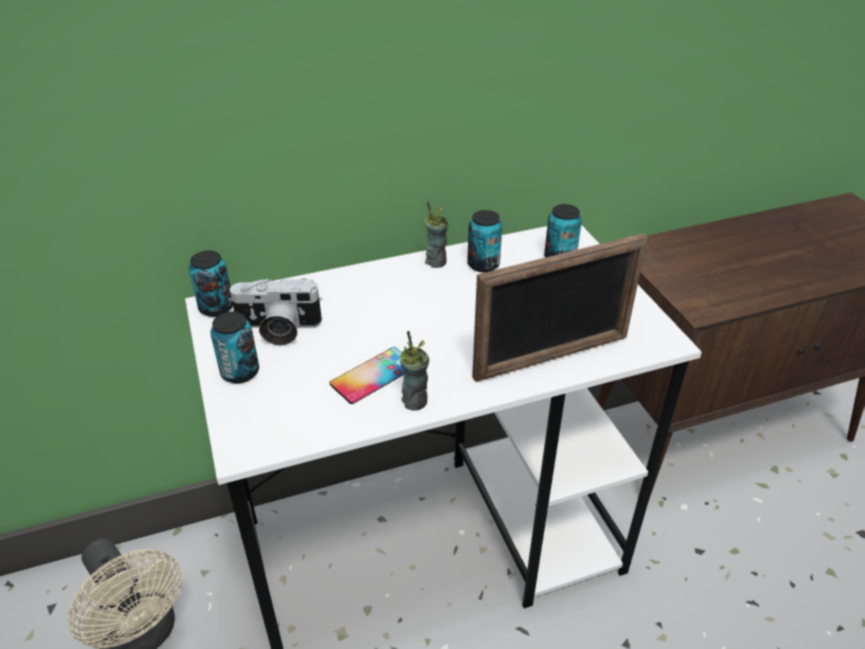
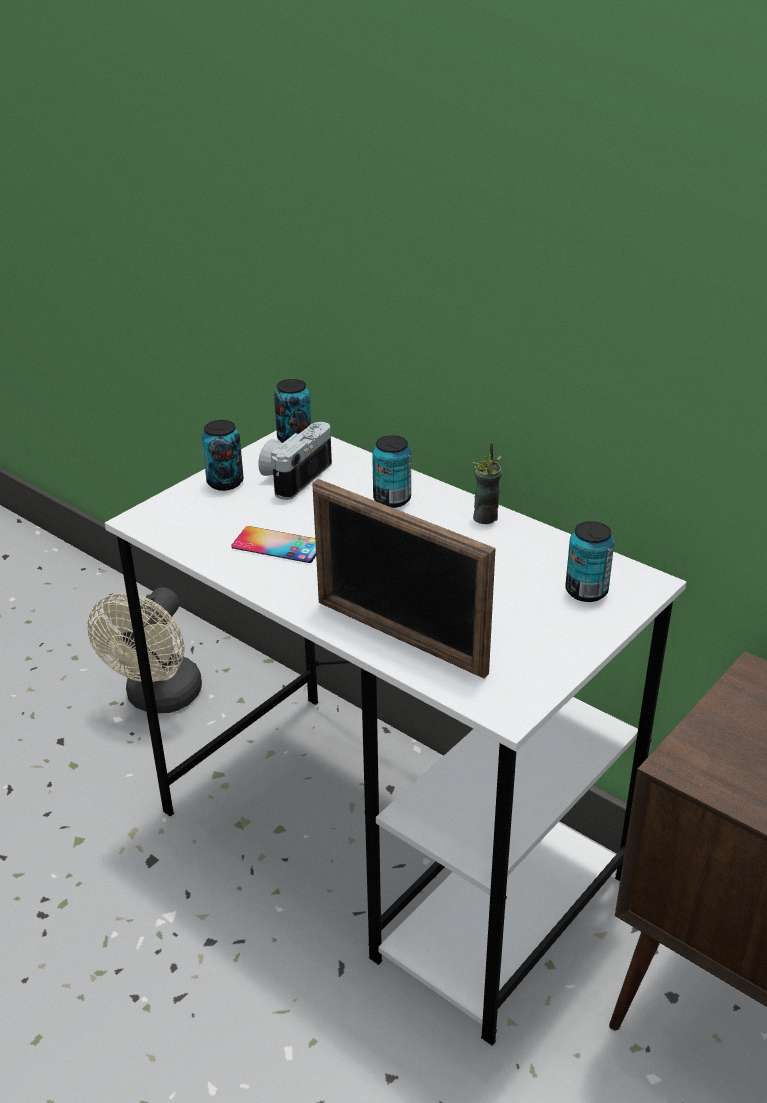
camera: 60 degrees right, 5 degrees down
camera [229,278,323,346] -> camera turned 60 degrees clockwise [258,422,332,500]
cup [400,331,429,411] -> none
can [467,210,502,272] -> can moved to [372,435,411,508]

